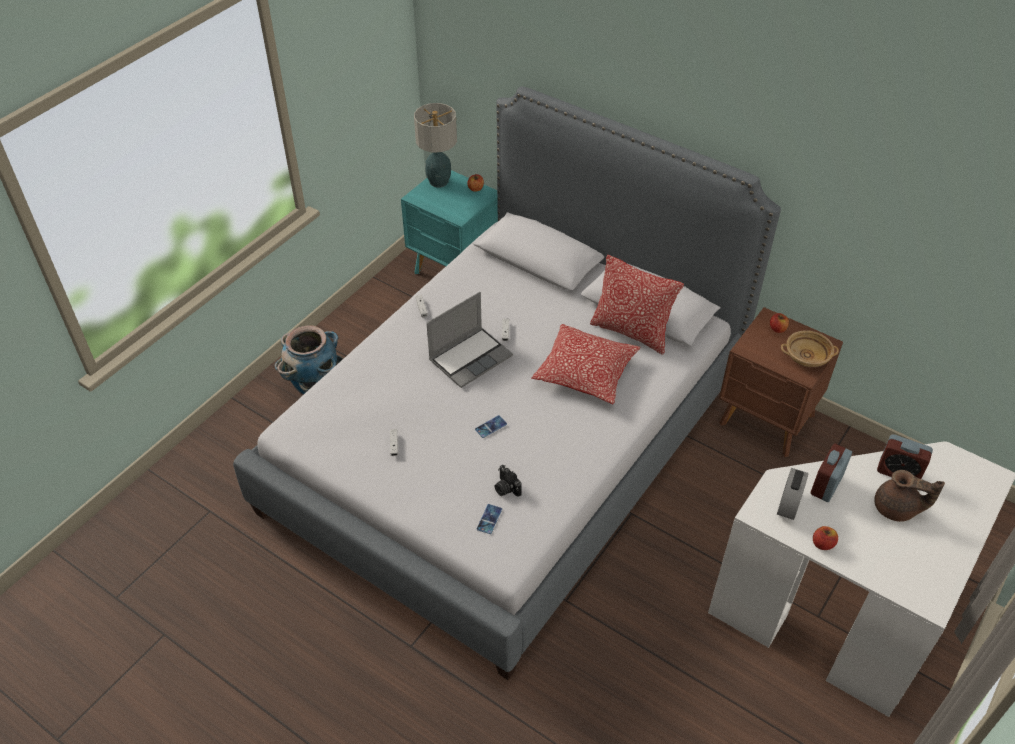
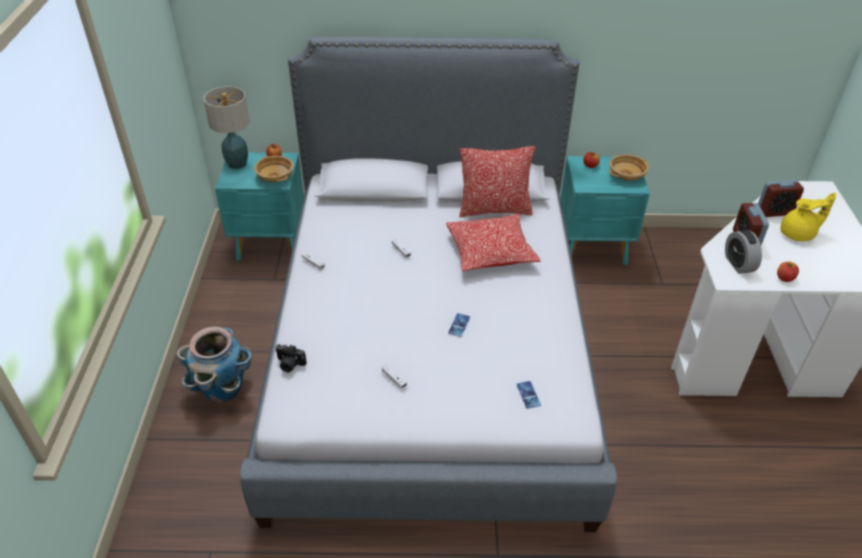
camera: 35 degrees left, 5 degrees down
laptop [427,292,513,388] -> none
camera [495,465,522,497] -> camera moved to [275,344,307,372]
brown nightstand [719,307,843,457] -> turquoise nightstand [560,156,650,265]
brown teapot [874,470,945,522] -> yellow teapot [780,193,837,241]
none -> beige bowl [254,156,294,182]

